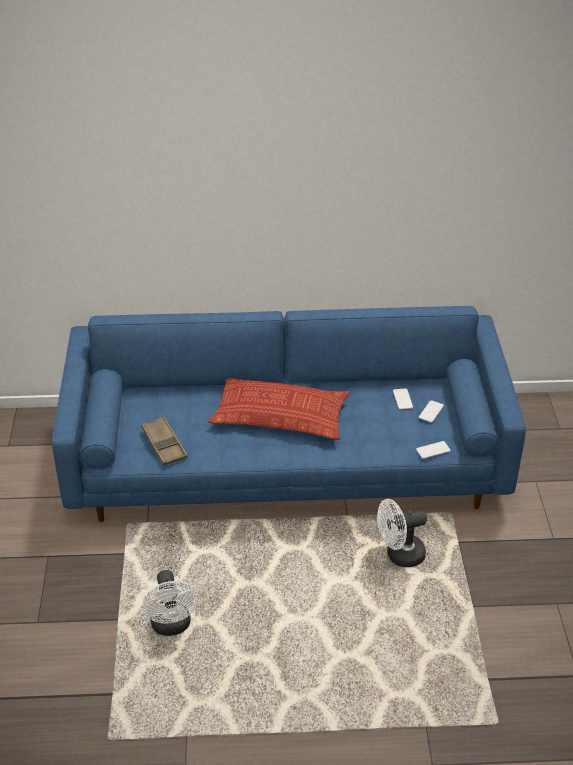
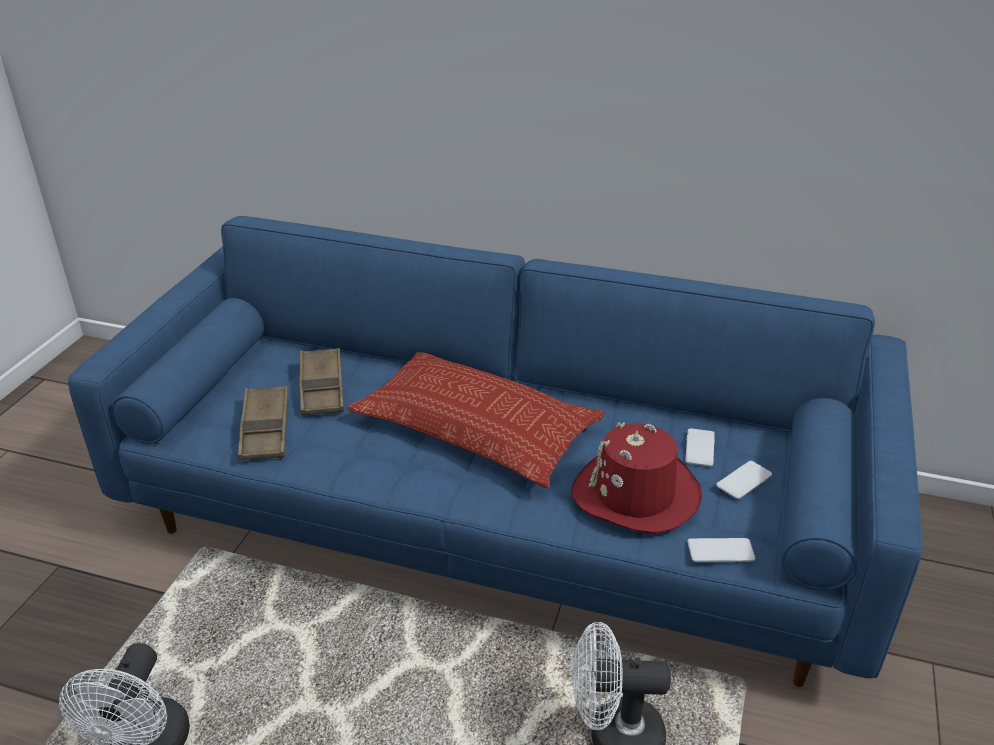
camera: 20 degrees right, 5 degrees down
none -> brown tray [299,348,344,416]
none -> red hat [571,422,702,533]

